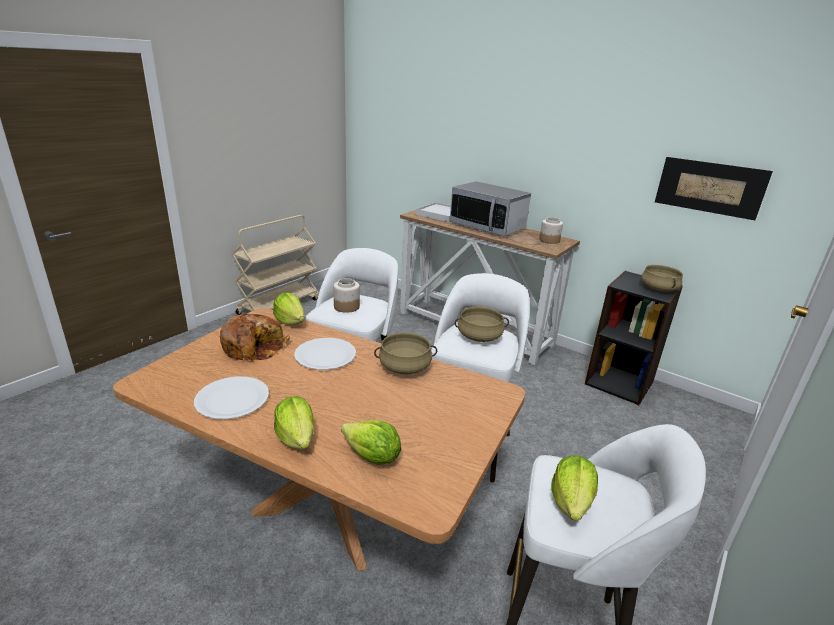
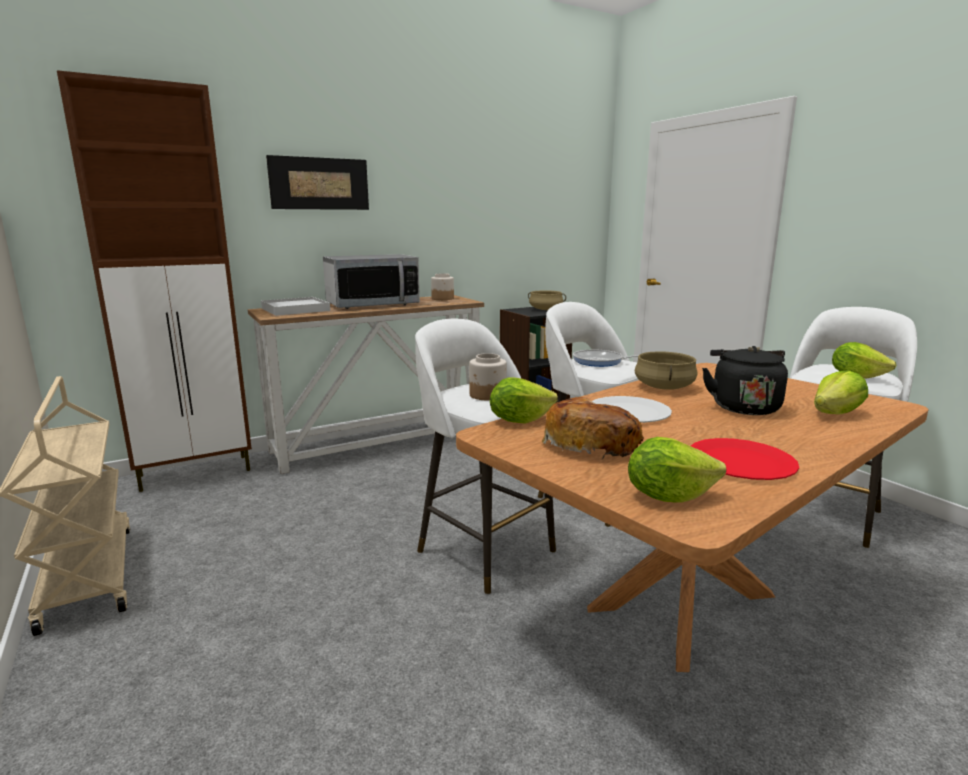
camera: 65 degrees left, 10 degrees down
white plate [194,376,269,419] -> red plate [691,438,799,480]
lettuce [274,396,314,449] -> lettuce moved to [628,437,726,503]
beige cooking pot [455,306,509,342] -> frying pan [573,350,639,367]
picture [655,157,773,220] -> picture moved to [266,155,369,210]
none -> brown cabinet [57,70,252,492]
none -> black kettle [702,346,788,415]

